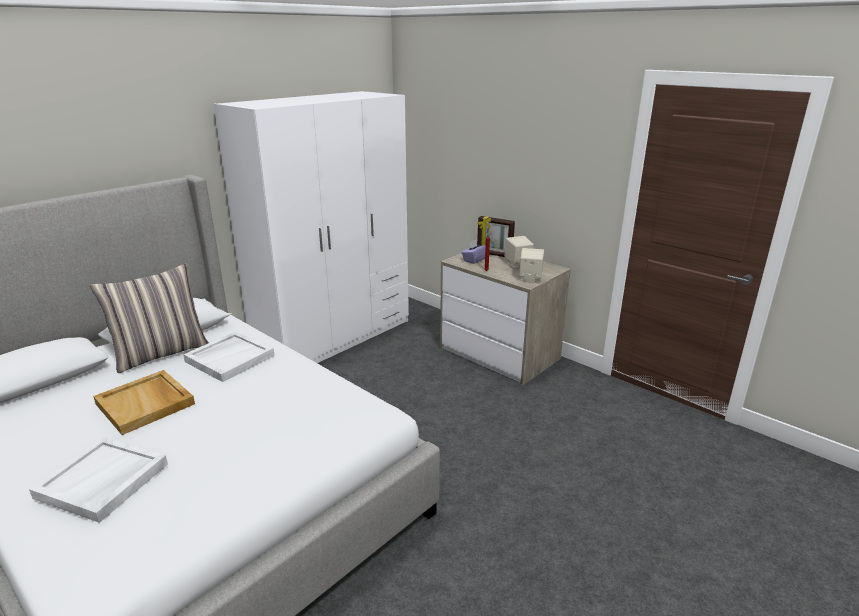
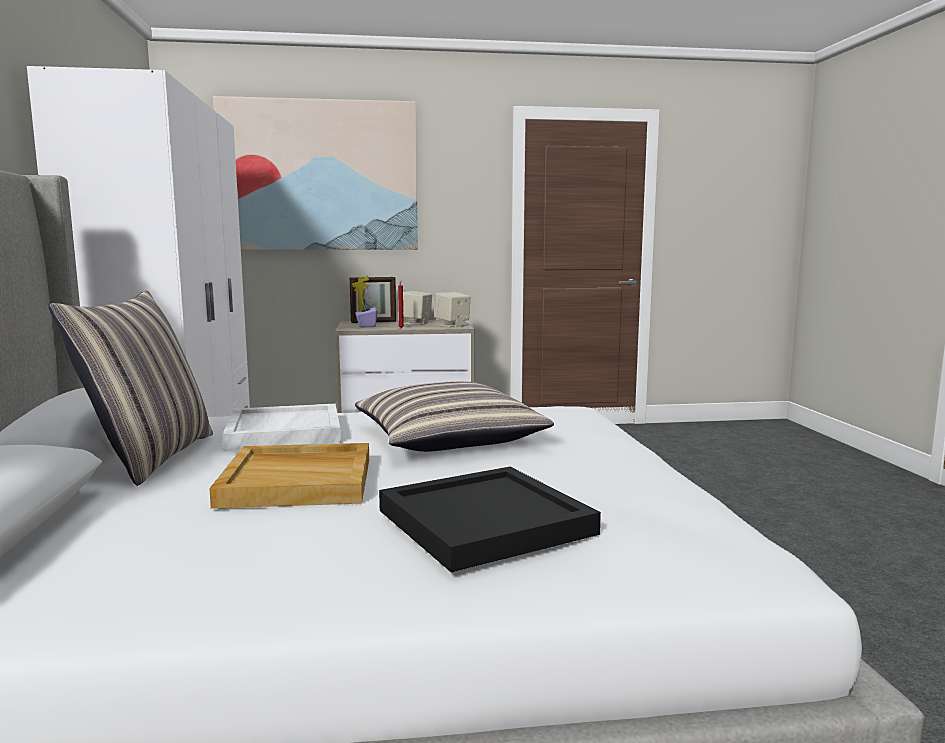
camera: 50 degrees left, 15 degrees down
white tray [29,437,168,523] -> black tray [379,467,601,572]
none -> picture [213,96,418,250]
none -> pillow [355,381,554,452]

